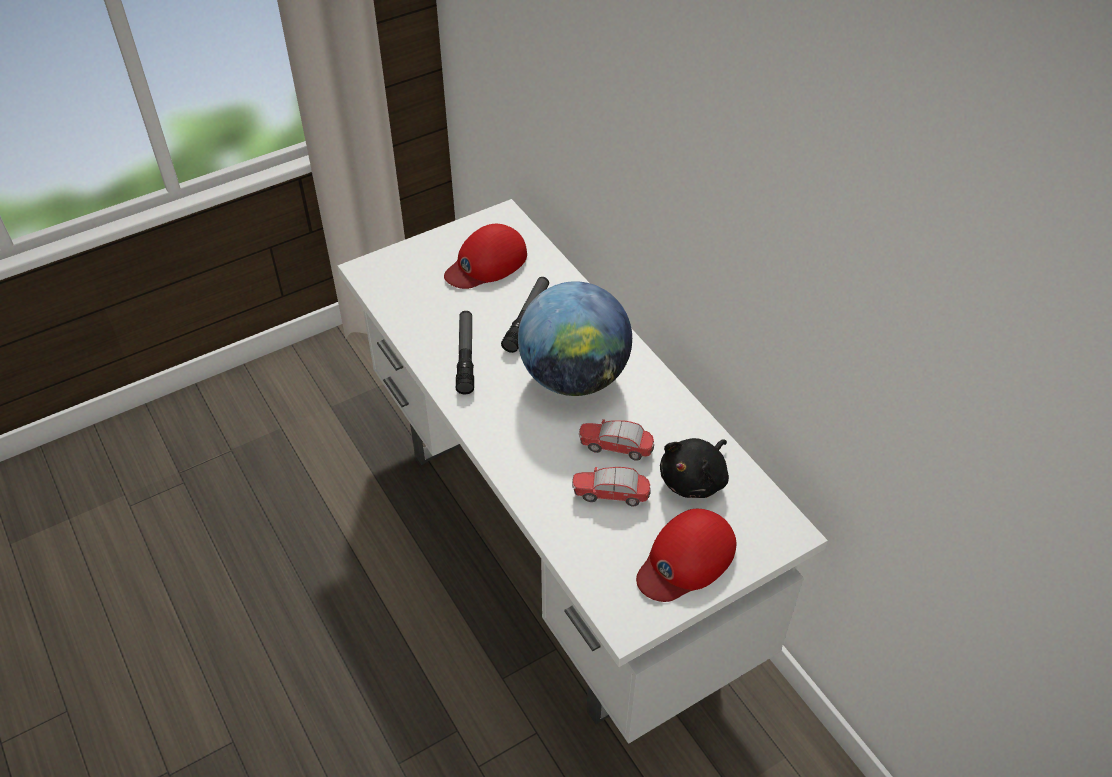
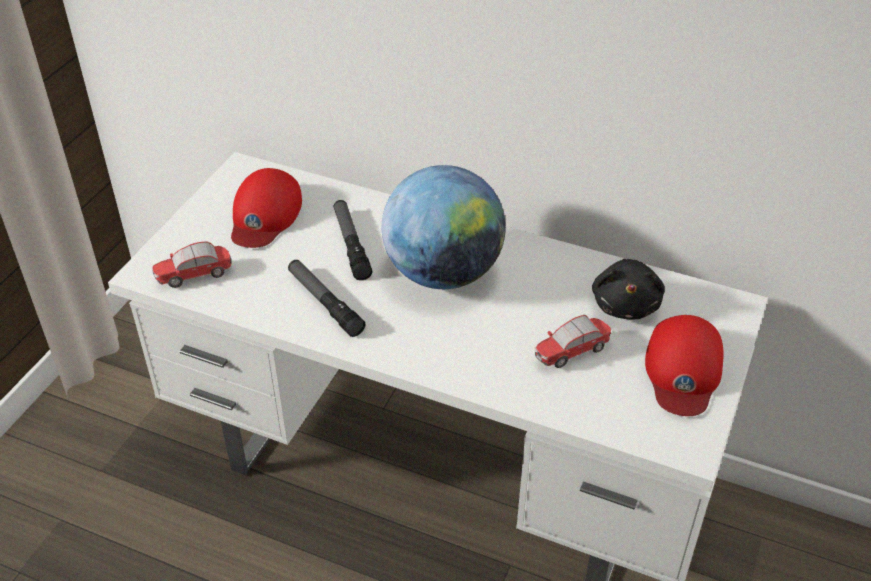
camera: 35 degrees left, 5 degrees down
toy car [579,419,654,460] -> toy car moved to [152,241,232,288]

